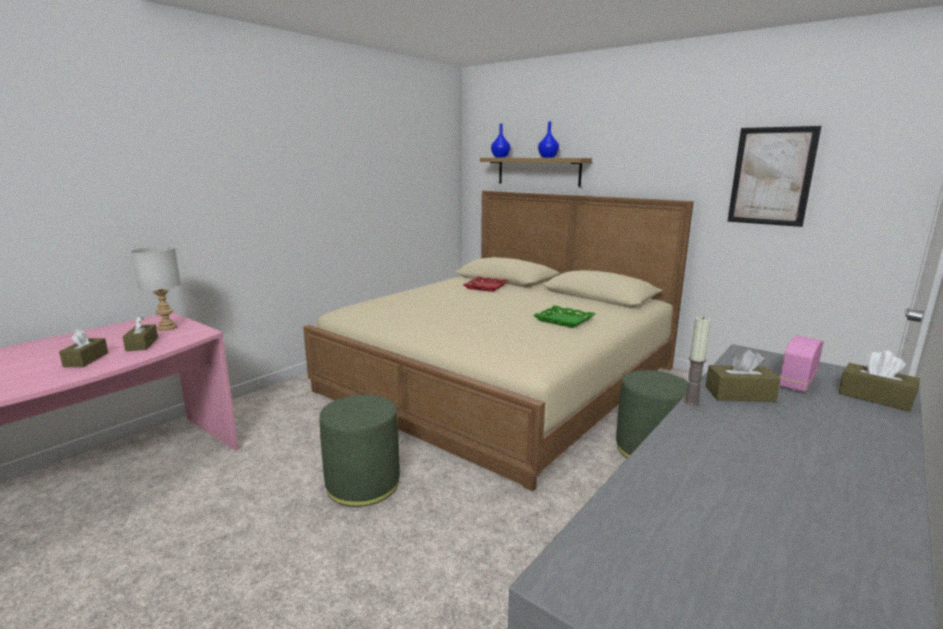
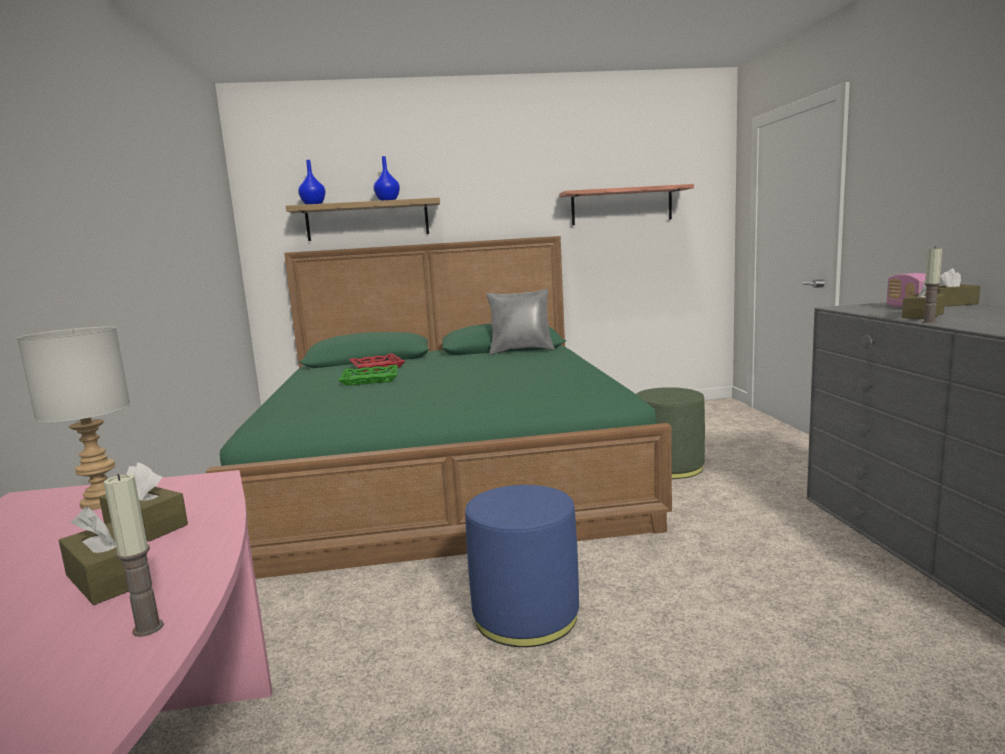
camera: 45 degrees left, 5 degrees down
beige bed [303,190,694,492] -> green bed [206,236,672,579]
green ottoman [319,395,400,507] -> blue ottoman [465,485,579,647]
green tray [533,305,595,328] -> green tray moved to [339,365,398,386]
picture [727,126,822,227] -> shelf [559,184,694,225]
none -> candle [104,474,164,637]
none -> grey pillow [486,289,555,355]

